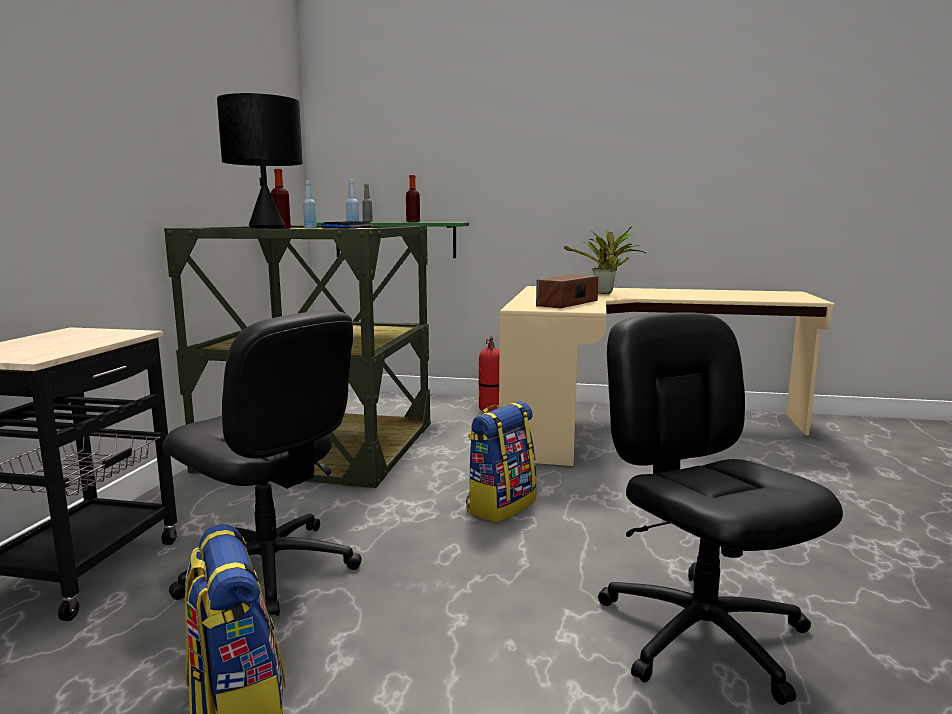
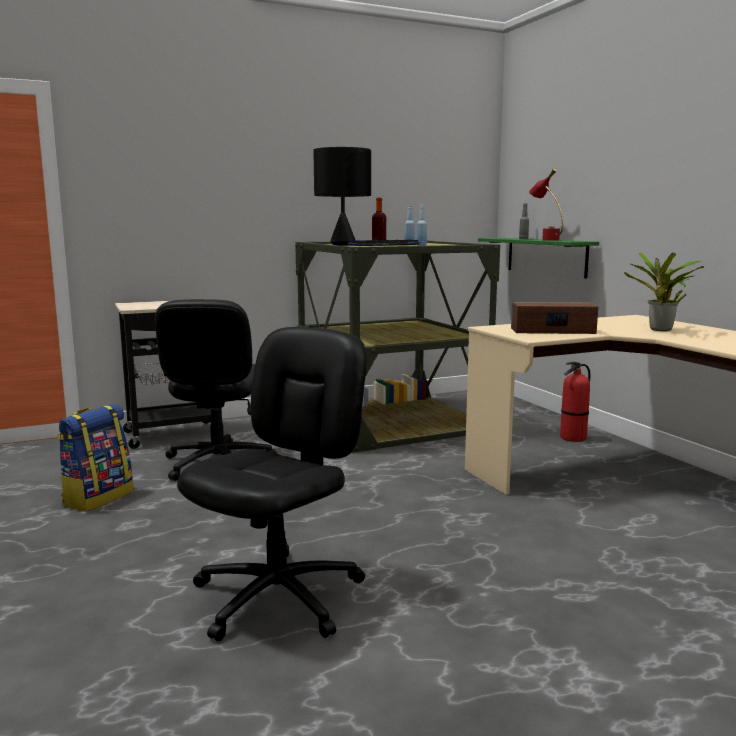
camera: 55 degrees right, 0 degrees up
bottle [406,175,420,222] -> red table lamp [529,168,563,241]
backpack [466,401,537,523] -> none

